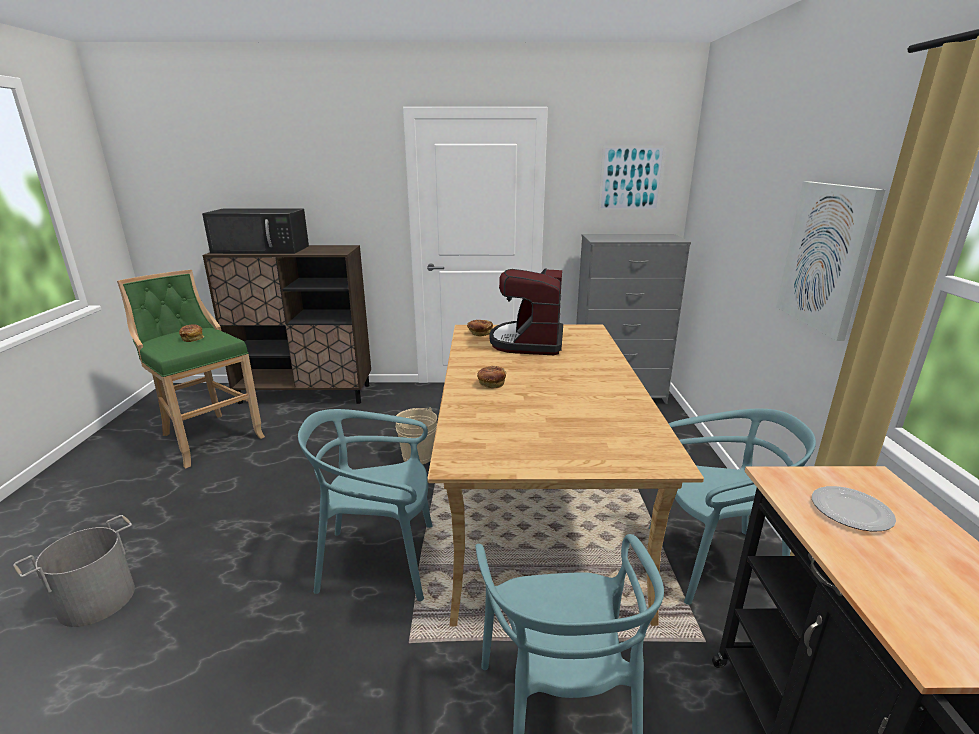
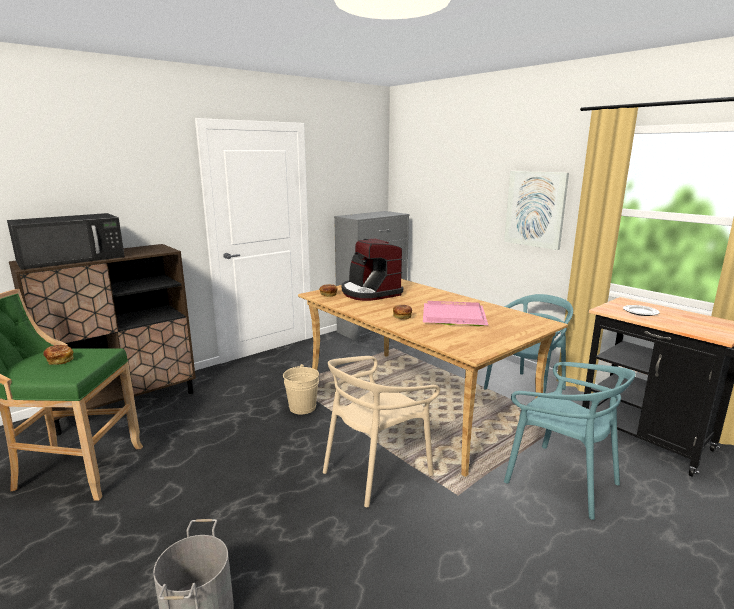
camera: 40 degrees left, 5 degrees down
turquoise chair [298,409,433,601] -> beige chair [323,356,440,507]
picture [598,145,666,211] -> none
none -> pink tray [423,301,488,326]

